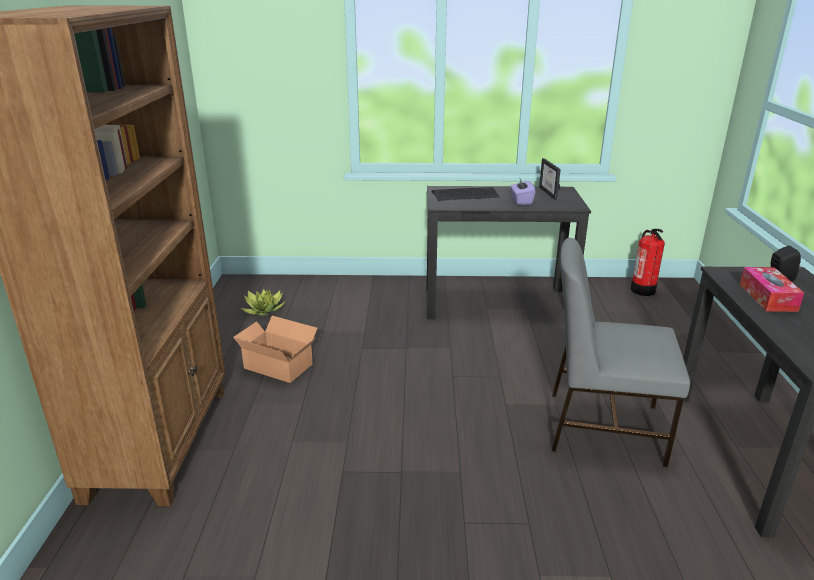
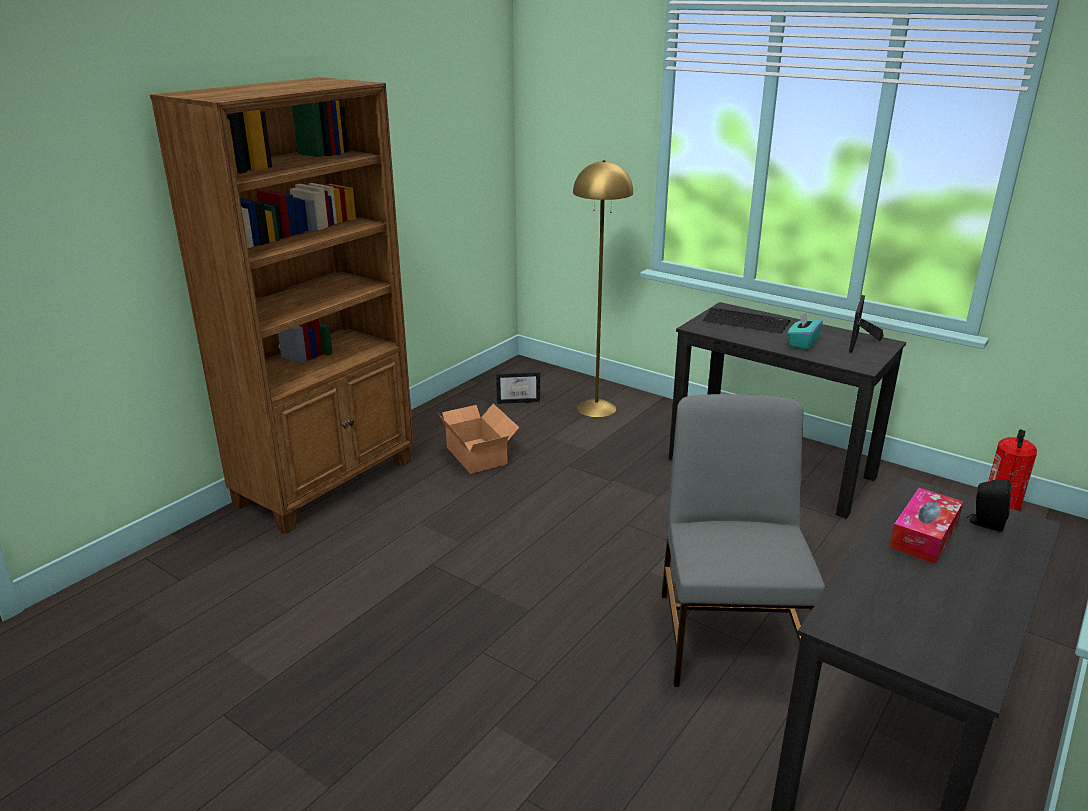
camera: 35 degrees right, 0 degrees up
potted plant [241,289,285,316] -> picture frame [496,372,540,404]
purple tissue box [510,177,536,205] -> turquoise tissue box [787,312,823,350]
grey chair [552,238,690,467] -> grey chair turned 45 degrees clockwise [662,394,825,687]
none -> yellow floor lamp [573,160,633,417]

